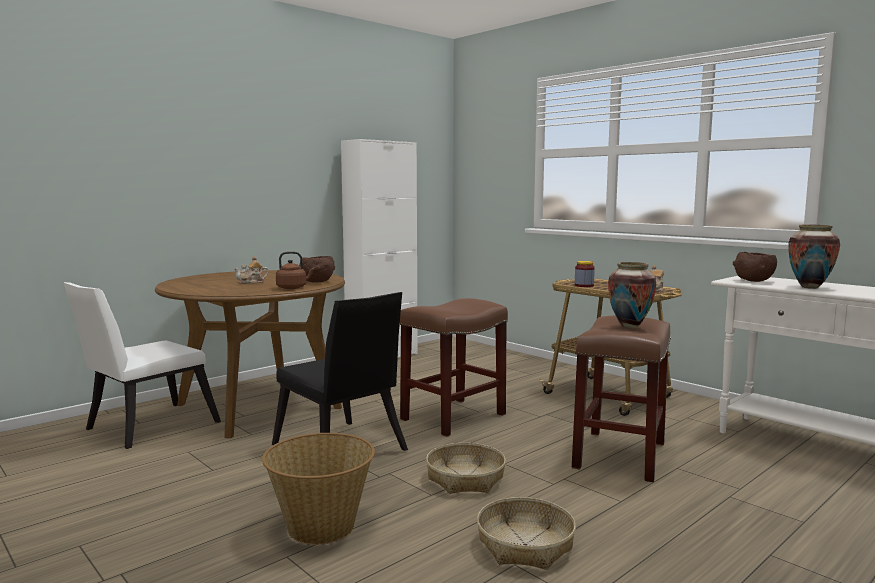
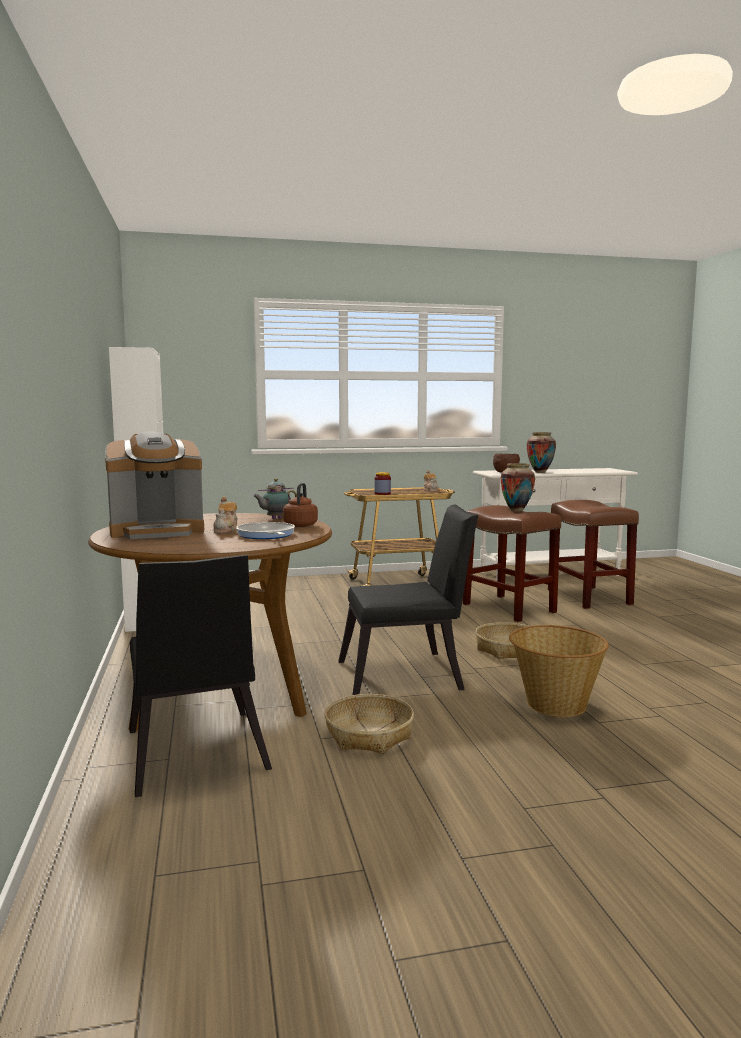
camera: 60 degrees left, 0 degrees up
white chair [64,282,221,449] -> black chair [130,555,272,797]
brown bowl [299,256,335,283] -> teapot [253,478,297,519]
brown stool [400,298,508,437] -> brown stool moved to [548,500,639,609]
basket [477,497,576,570] -> basket moved to [325,694,414,754]
none -> coffee machine [105,431,204,539]
none -> frying pan [236,522,295,539]

